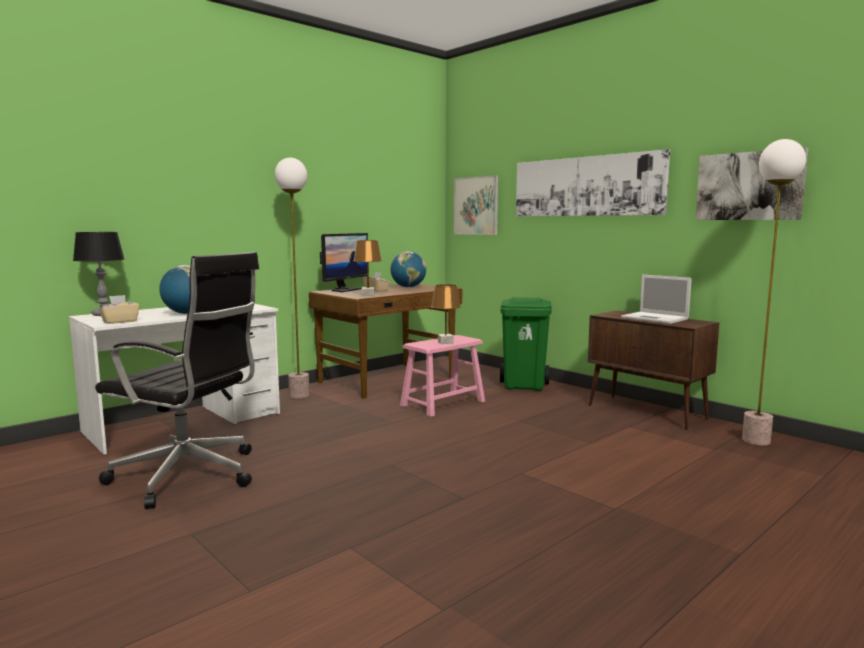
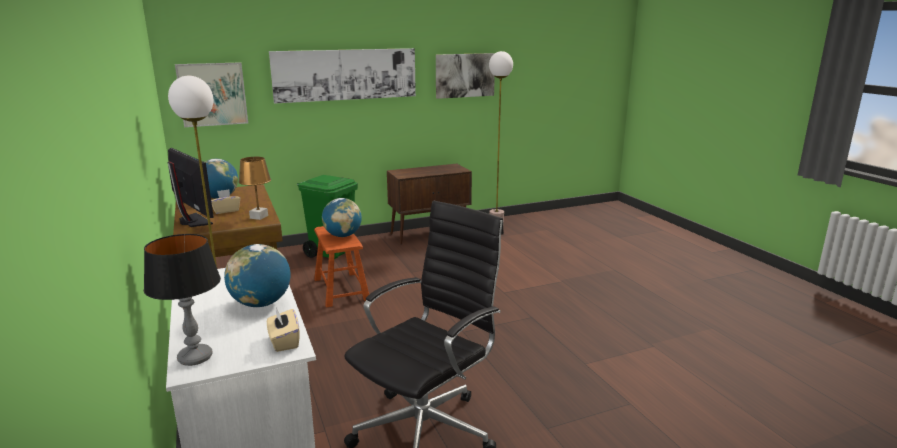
camera: 70 degrees left, 10 degrees up
pink stool [400,335,485,417] -> brown stool [314,226,369,307]
brown table lamp [431,284,461,344] -> globe [322,198,362,237]
laptop [621,275,692,324] -> none

